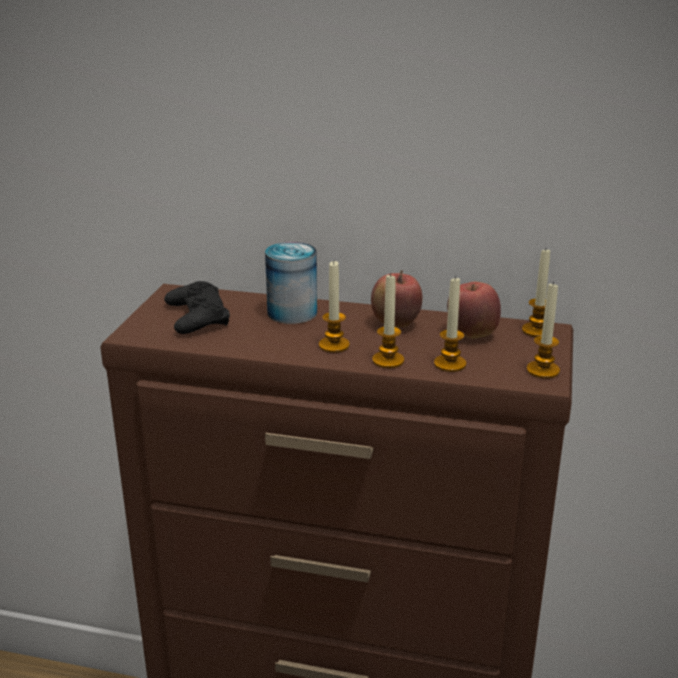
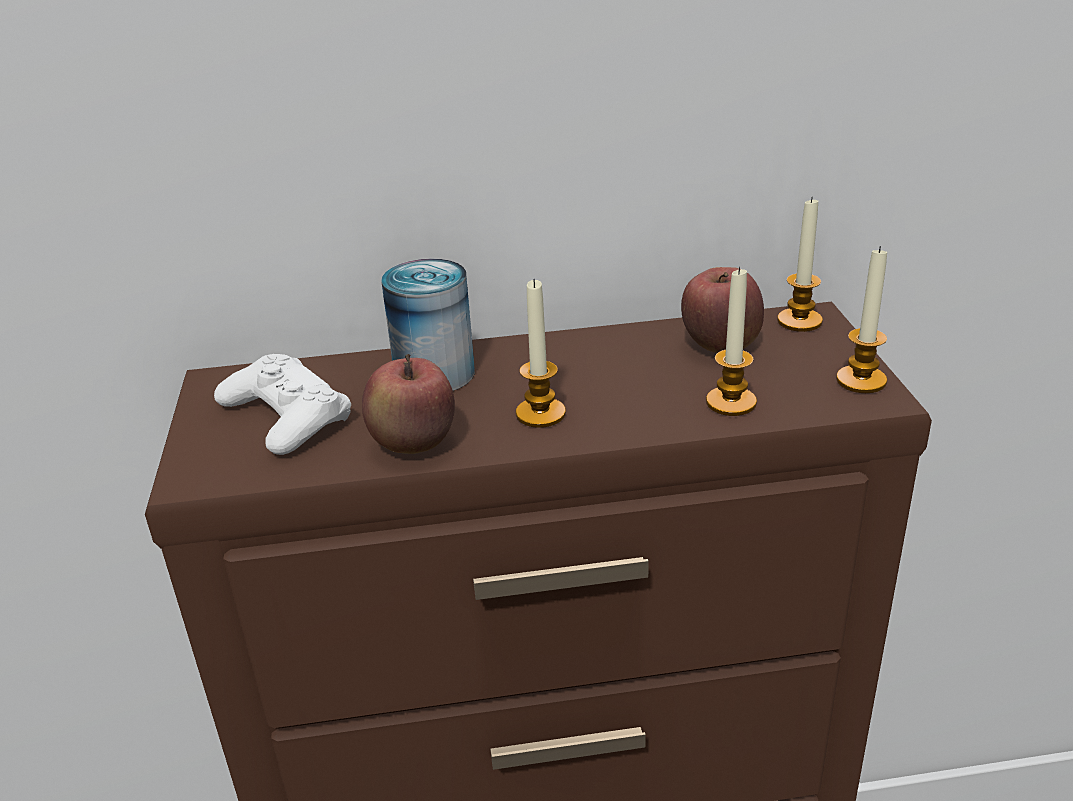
camera: 20 degrees left, 5 degrees up
black game controller [164,281,230,334] -> white game controller [214,354,351,455]
apple [371,270,423,327] -> apple moved to [362,354,455,454]
candle [372,273,404,368] -> none

